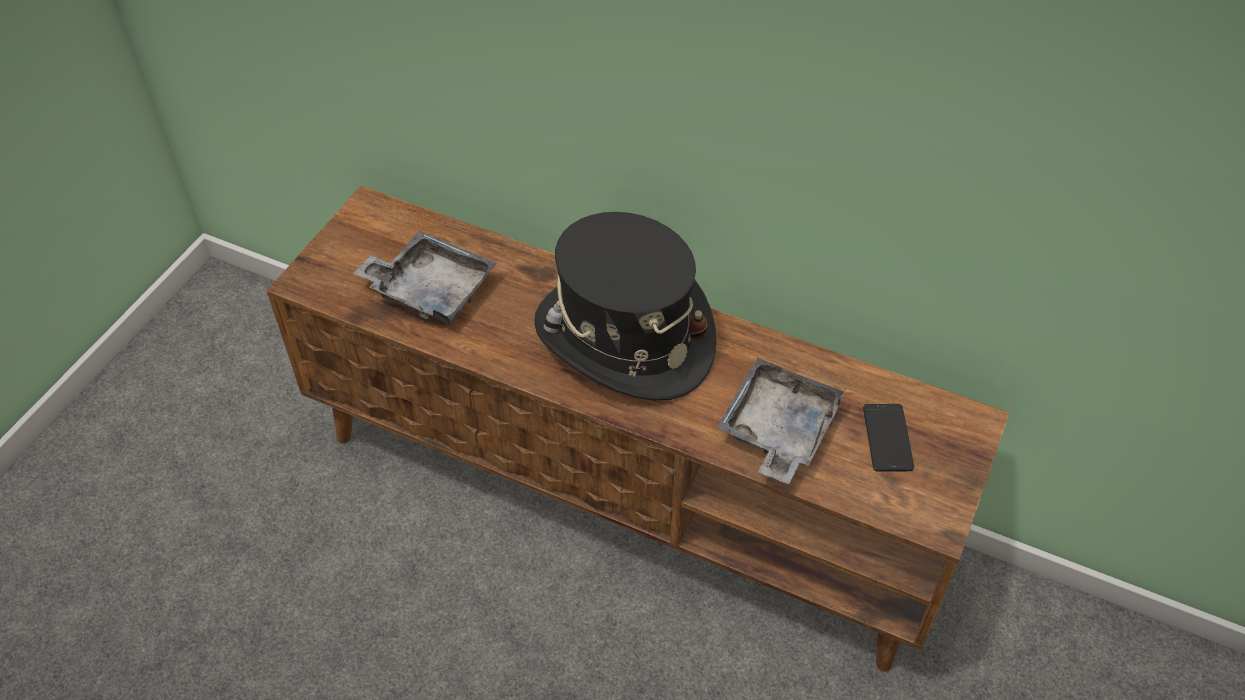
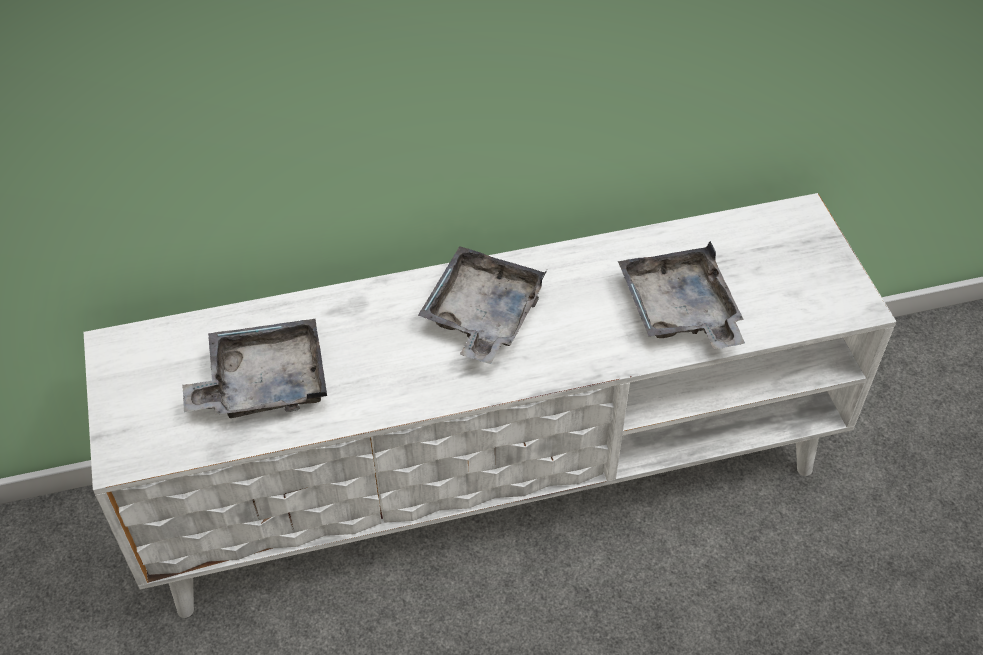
camera: 40 degrees left, 0 degrees up
brown tv stand [267,186,1009,672] -> white tv stand [84,193,897,618]
black hat [534,212,716,400] -> grey tray [418,246,548,364]
phone [863,404,914,472] -> none

